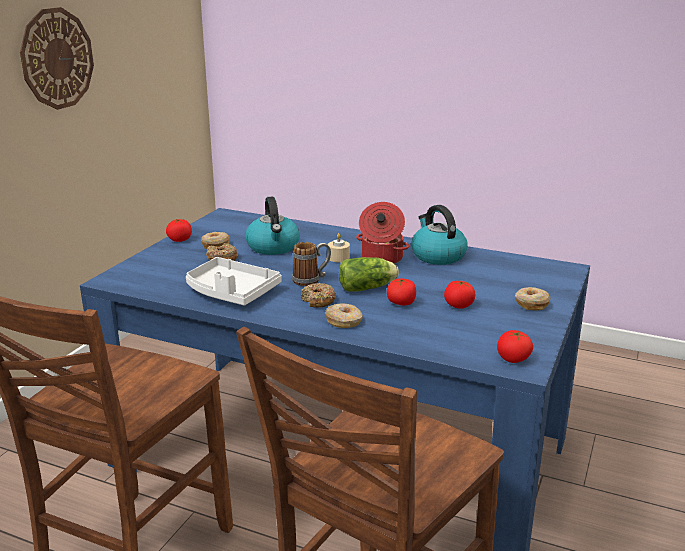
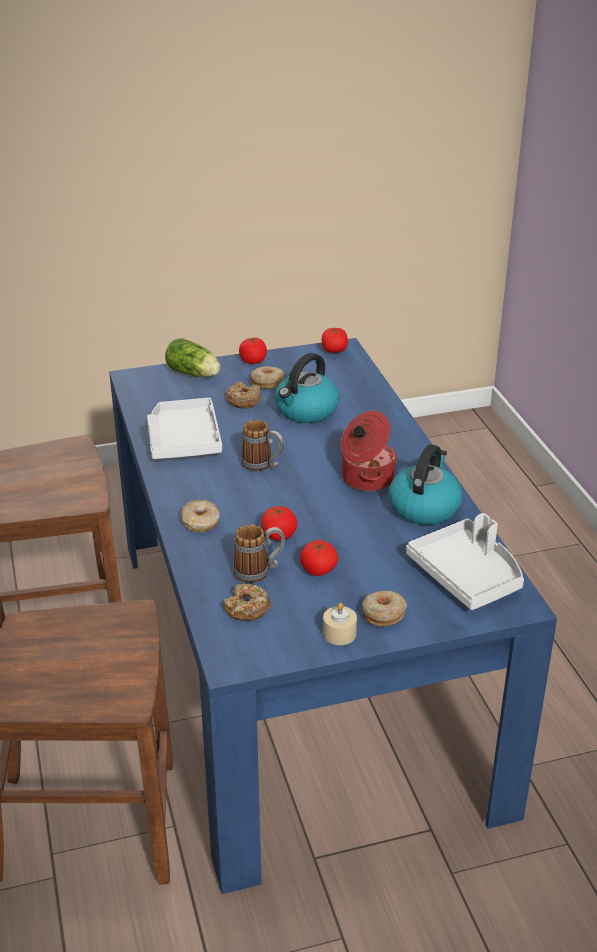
camera: 50 degrees right, 10 degrees up
wall clock [20,7,94,110] -> none
donut [301,283,336,308] -> donut moved to [224,584,271,621]
beige candle [328,233,350,262] -> beige candle moved to [323,603,357,645]
lettuce [339,257,399,292] -> lettuce moved to [165,338,220,377]
tomato [497,330,533,363] -> tomato moved to [322,328,348,353]
none -> mug [233,524,285,583]
none -> white tray [406,513,524,610]

